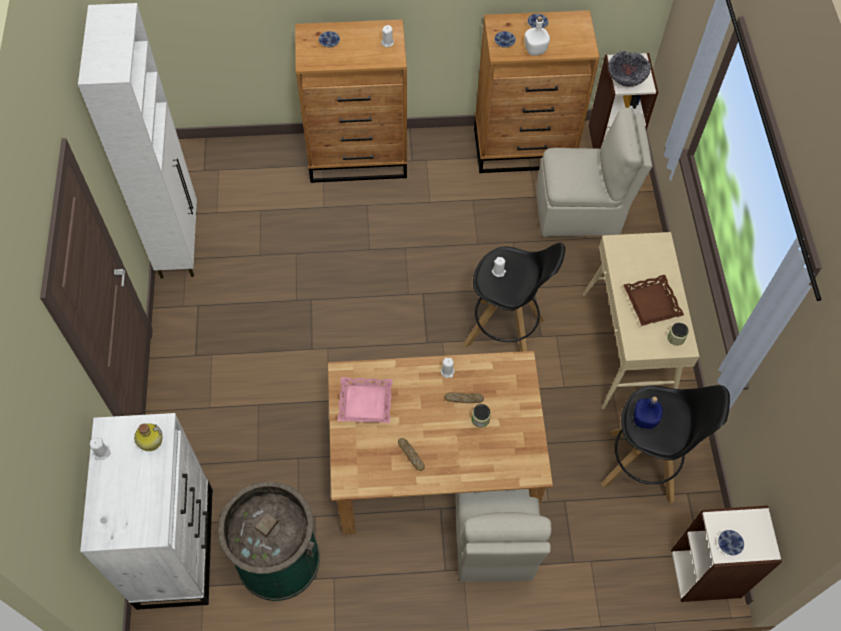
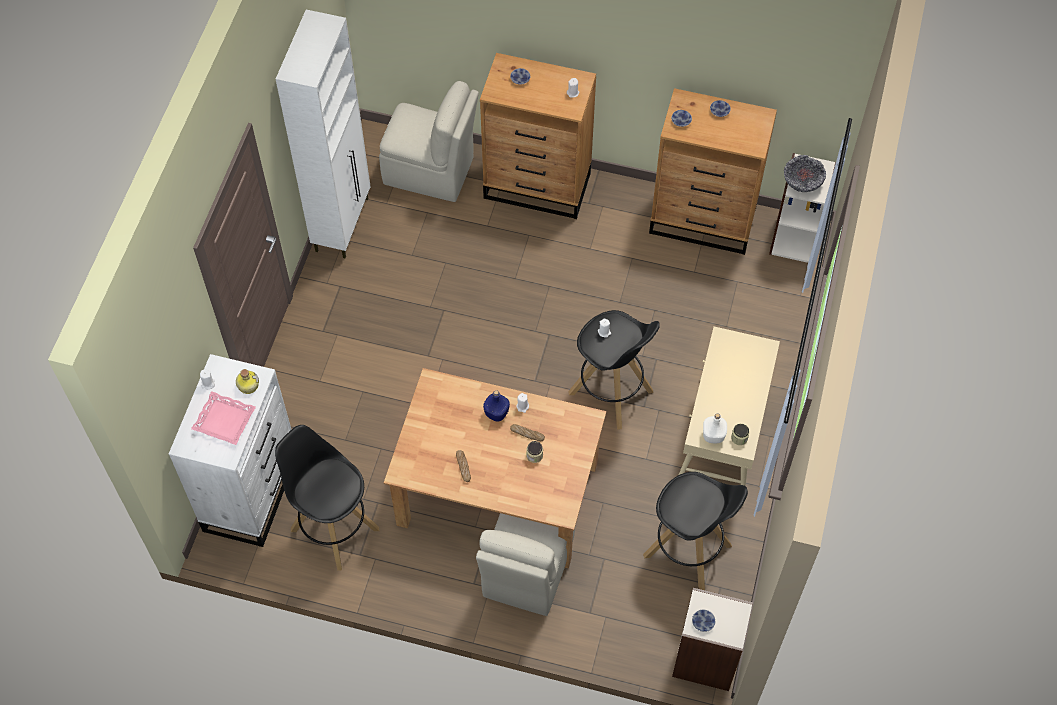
camera: 20 degrees right, 0 degrees up
green trash can [218,482,320,601] -> black stool [275,425,379,571]
pink tray [337,377,393,423] -> pink tray moved to [191,391,256,445]
white bottle [525,16,550,56] -> white bottle moved to [703,413,727,443]
beige chair [537,108,652,237] -> beige chair moved to [379,81,479,202]
brown tray [623,275,684,326] -> none
blue bottle [634,397,663,429] -> blue bottle moved to [483,390,510,422]

